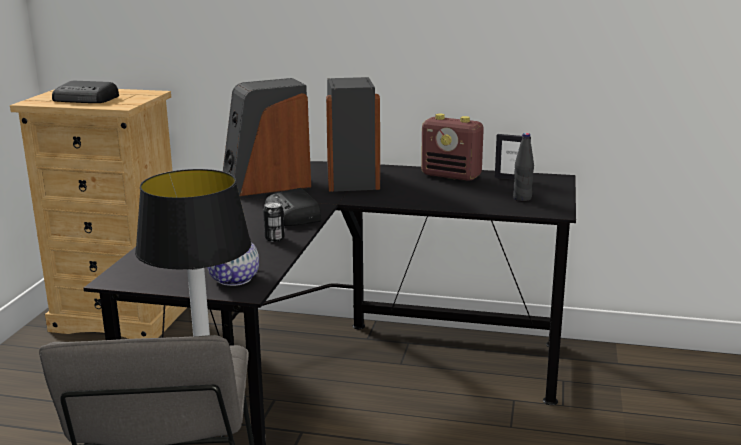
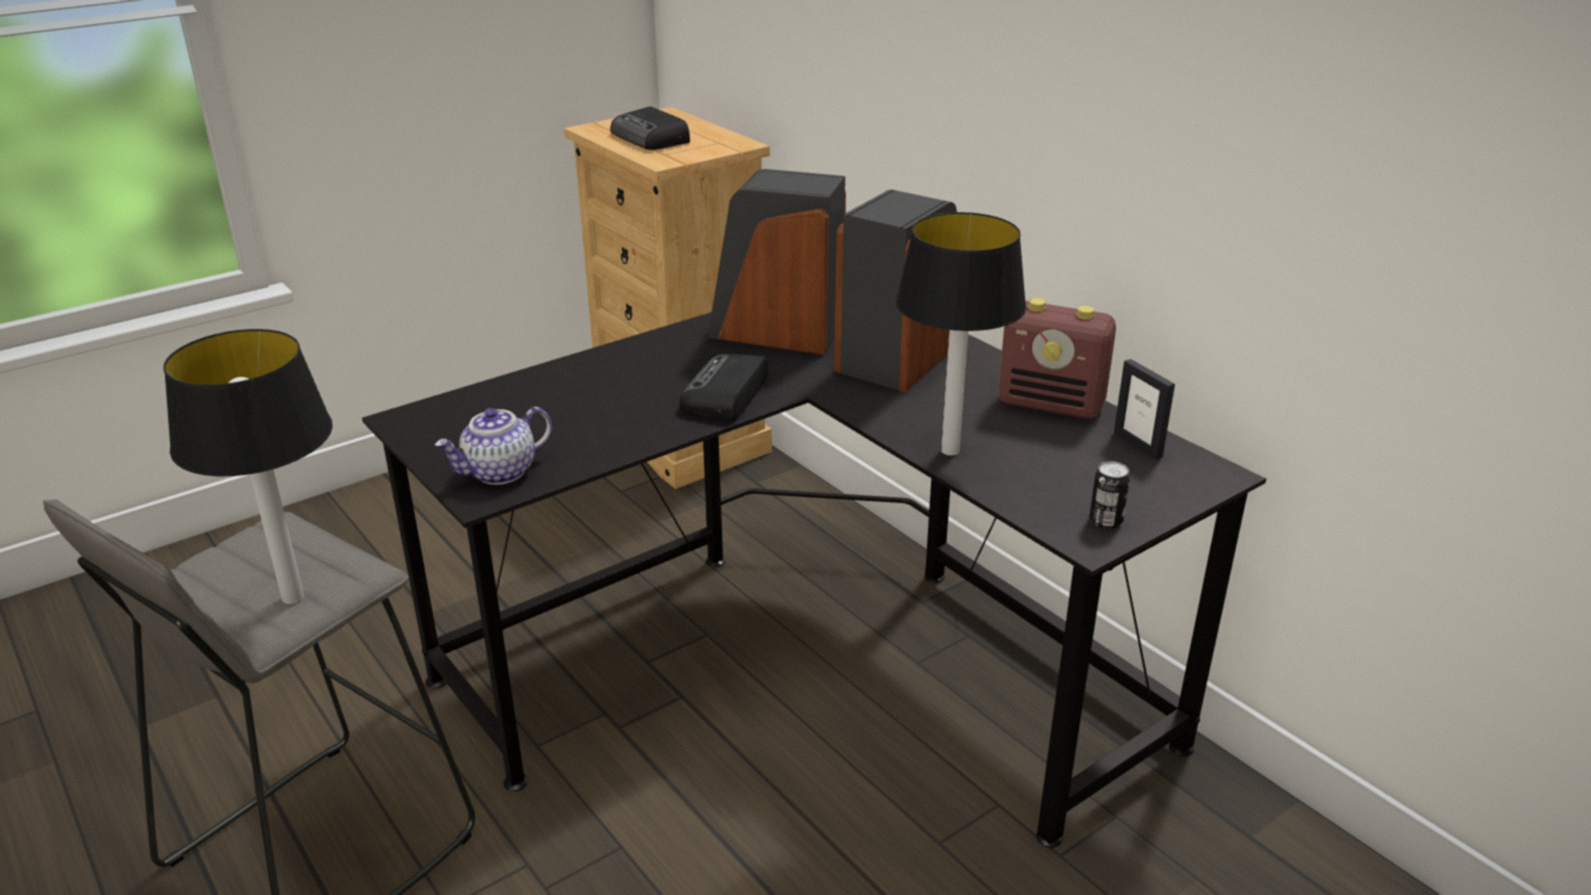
camera: 40 degrees right, 10 degrees up
can [263,202,285,242] -> can moved to [1090,461,1130,529]
radio [421,114,484,181] -> radio turned 45 degrees counterclockwise [998,298,1116,419]
black bottle [513,133,534,201] -> none
none -> table lamp [896,212,1027,456]

